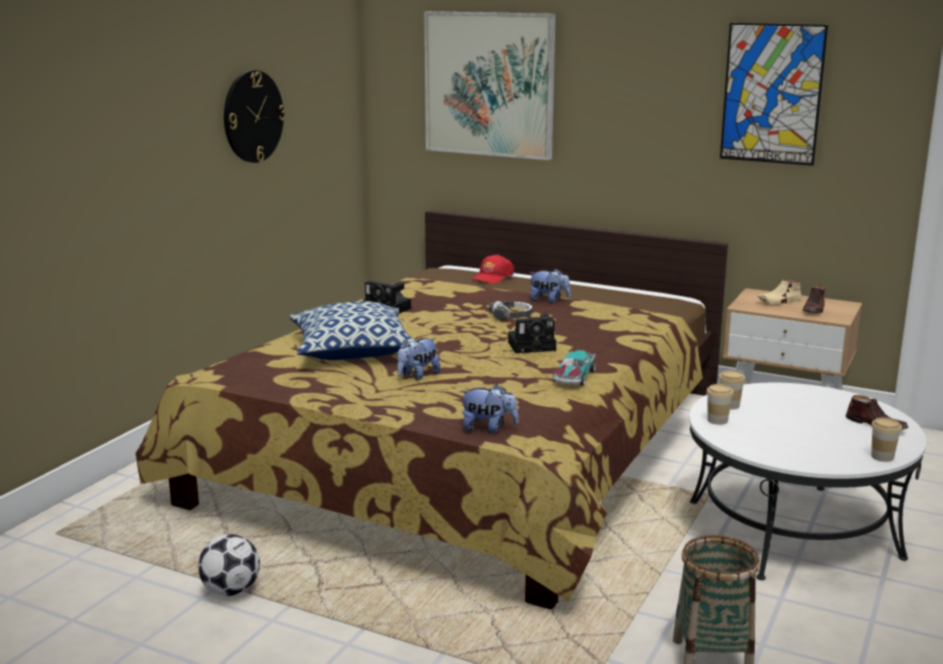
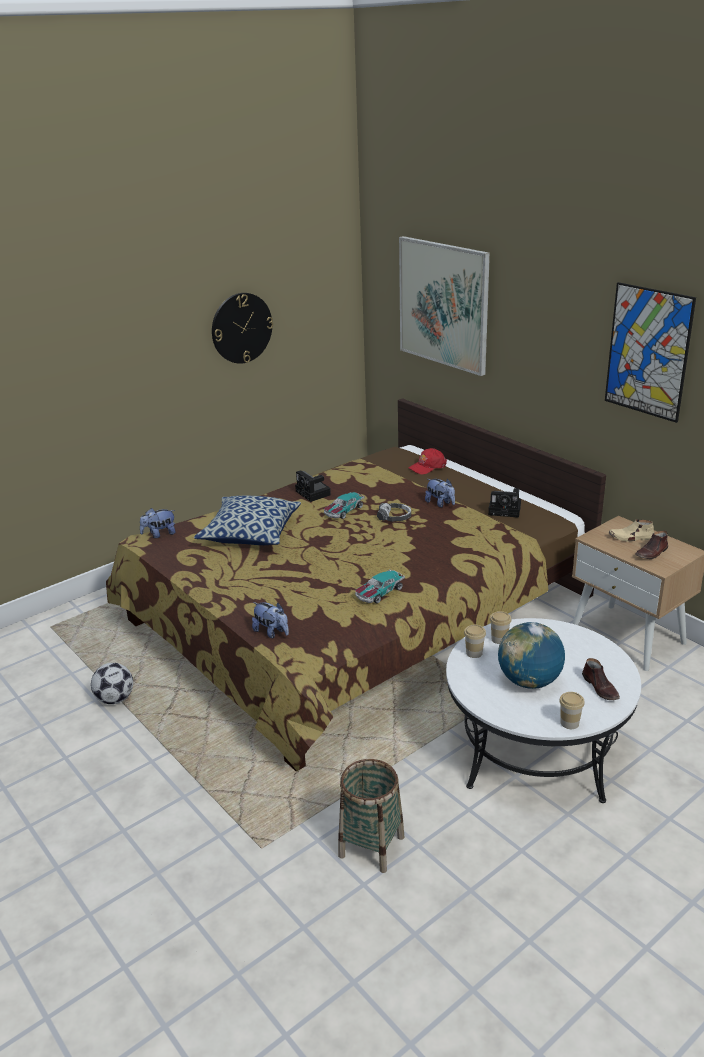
camera: 25 degrees right, 10 degrees up
plush toy [397,338,440,380] -> plush toy moved to [140,508,176,538]
camera [508,313,556,353] -> camera moved to [488,488,521,518]
none -> toy car [324,492,364,519]
none -> globe [498,622,565,689]

